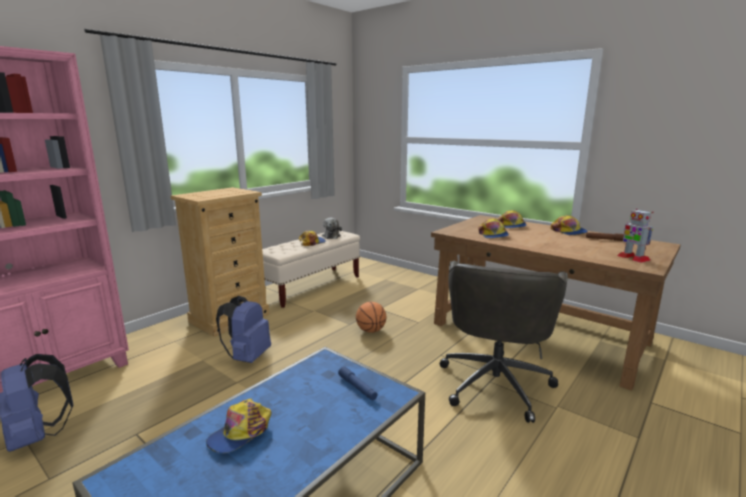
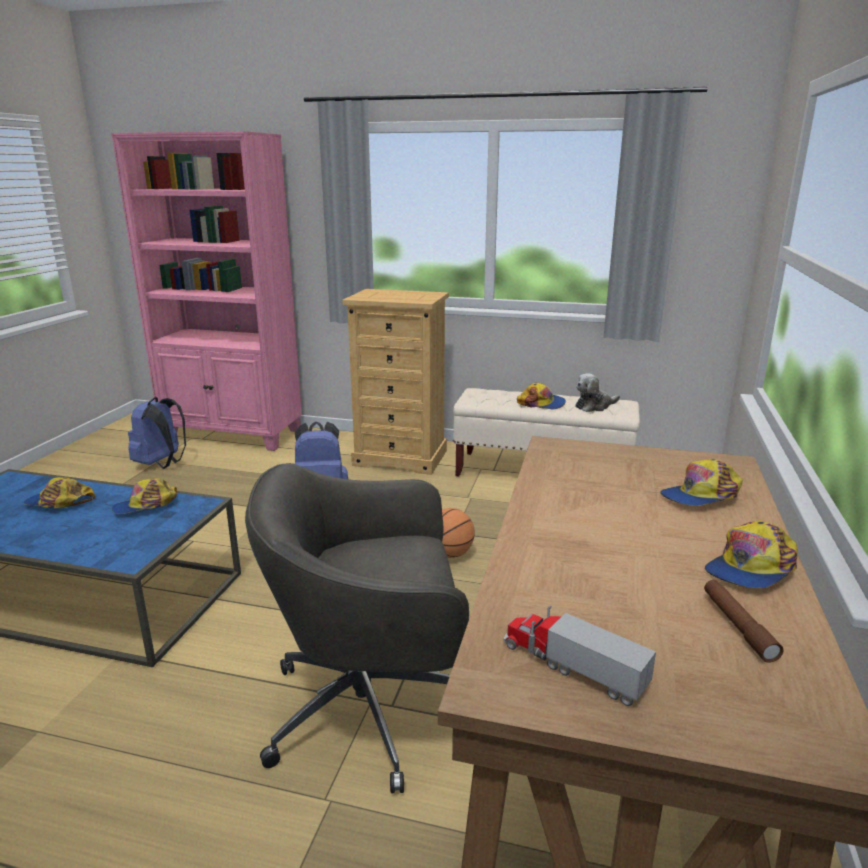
camera: 65 degrees right, 5 degrees up
blue flashlight [338,366,377,400] -> none
cap [478,218,509,239] -> cap moved to [112,478,177,514]
toy robot [617,209,653,263] -> toy truck [503,606,656,706]

